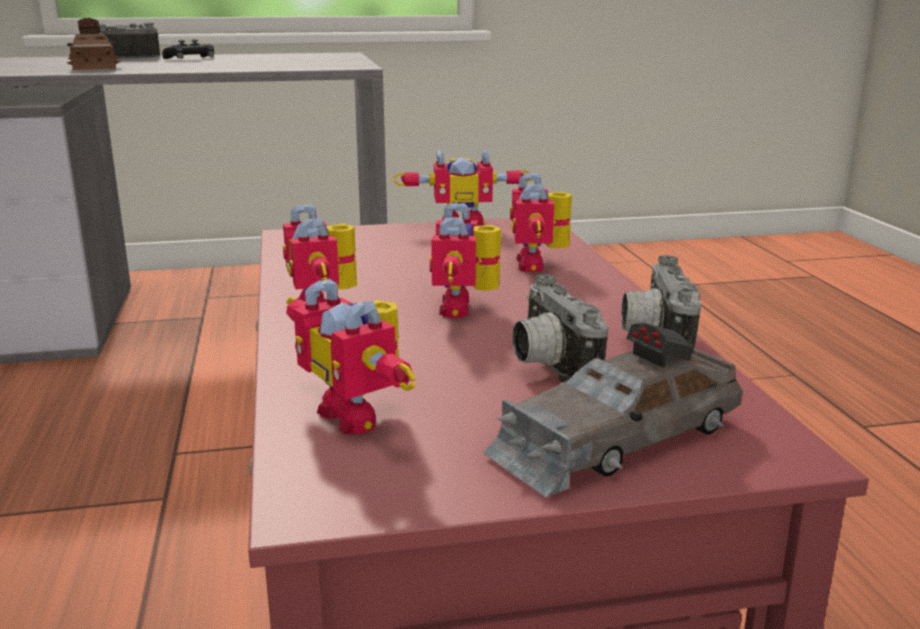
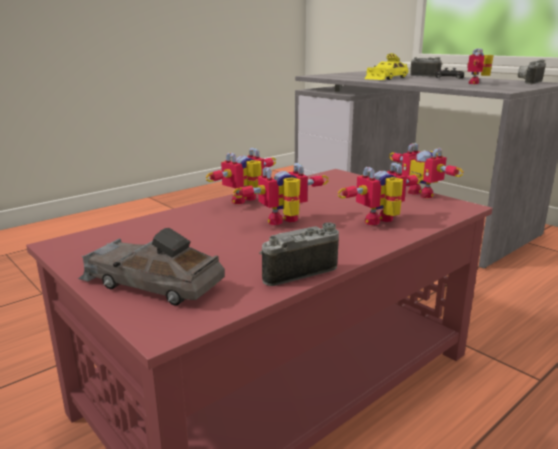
camera: 60 degrees right, 0 degrees up
brown toy car [67,18,122,70] -> yellow toy car [364,53,408,80]
toy robot [286,279,416,435] -> toy robot moved to [467,48,494,84]
camera [512,274,608,377] -> camera moved to [518,60,546,84]

